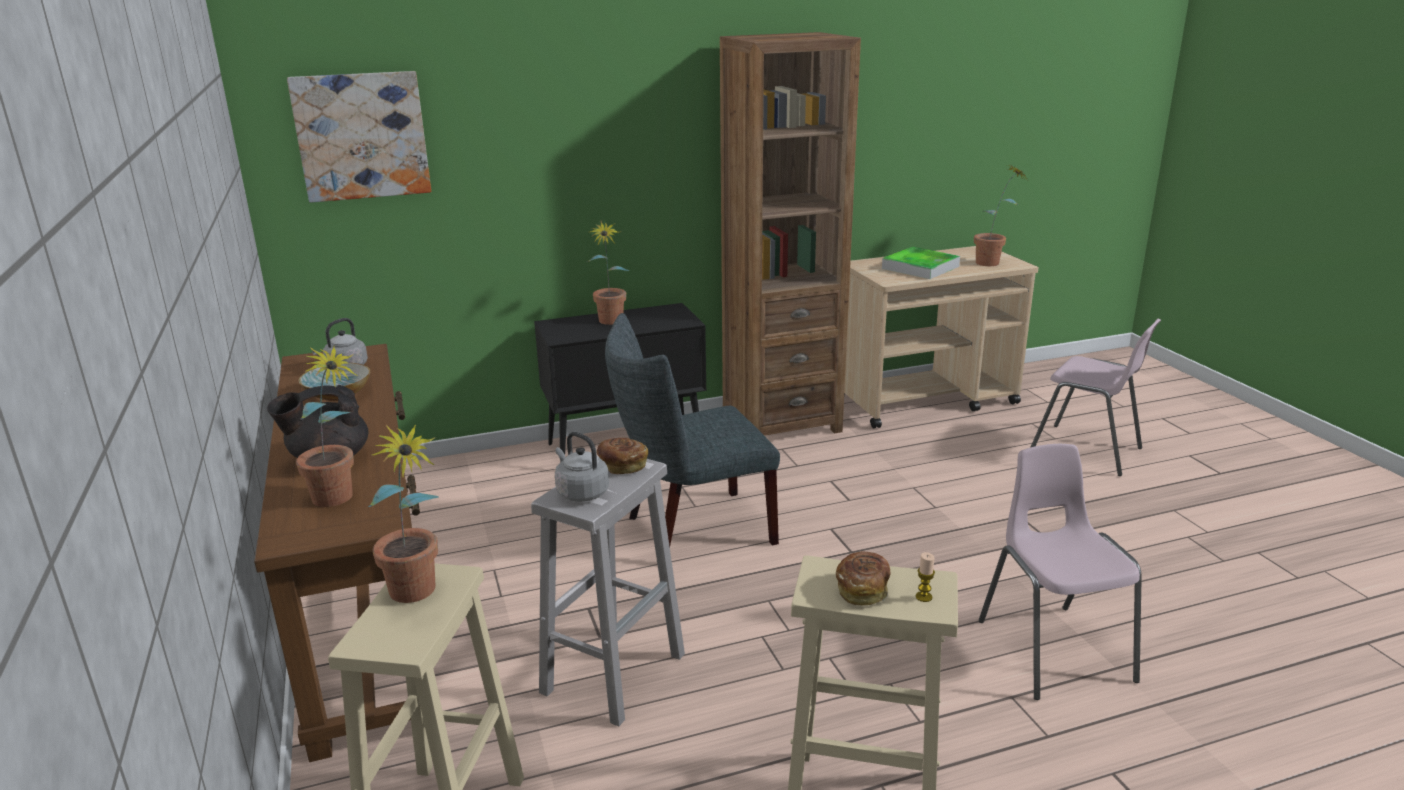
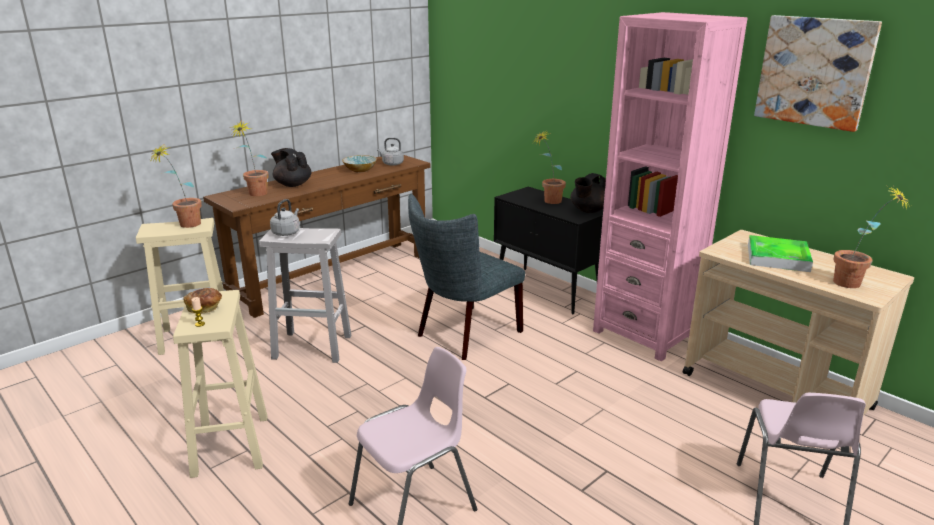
camera: 65 degrees right, 0 degrees up
picture [287,71,431,203] -> picture moved to [754,15,882,132]
bread [597,438,648,474] -> none
grey chair [605,313,780,566] -> grey chair turned 90 degrees counterclockwise [408,194,525,360]
brown bookcase [720,32,861,436] -> pink bookcase [593,12,747,361]
none -> black teapot [570,173,606,213]

